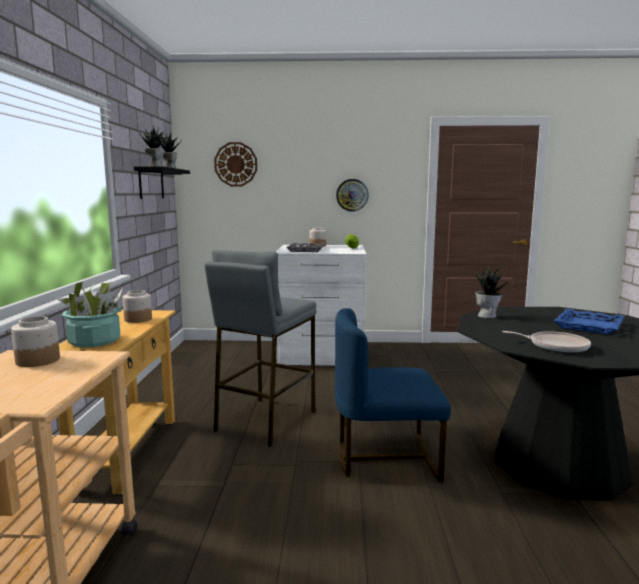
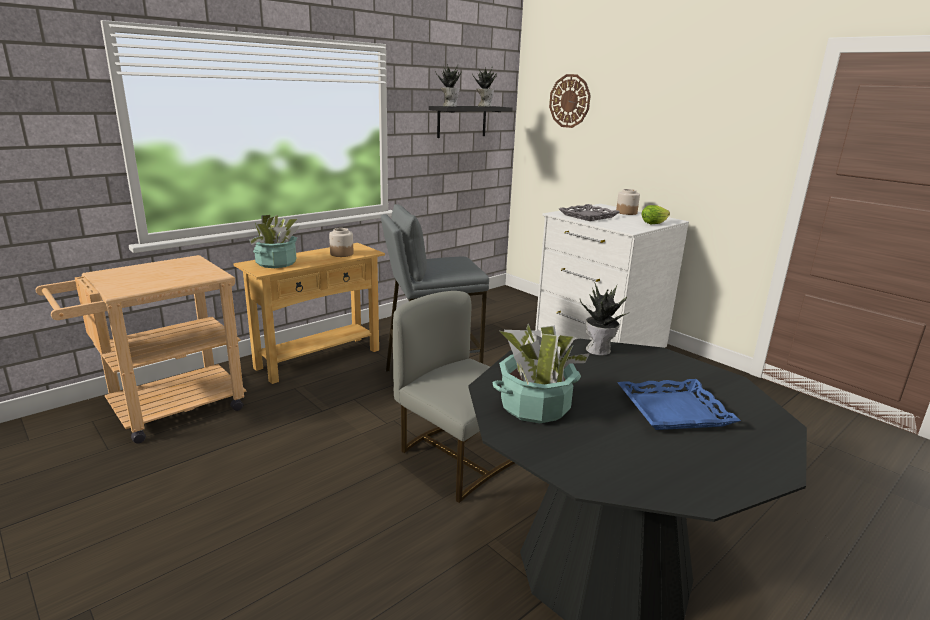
camera: 45 degrees right, 10 degrees up
jar [11,316,60,367] -> none
blue chair [335,308,451,482] -> grey chair [393,291,515,503]
wall clock [336,179,369,212] -> none
frying pan [502,331,591,353] -> potted plant [493,324,590,423]

